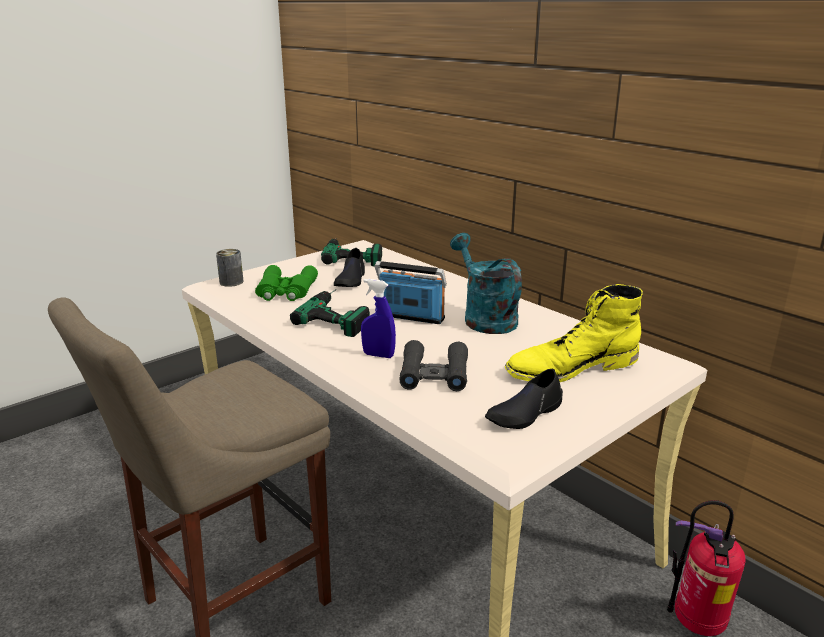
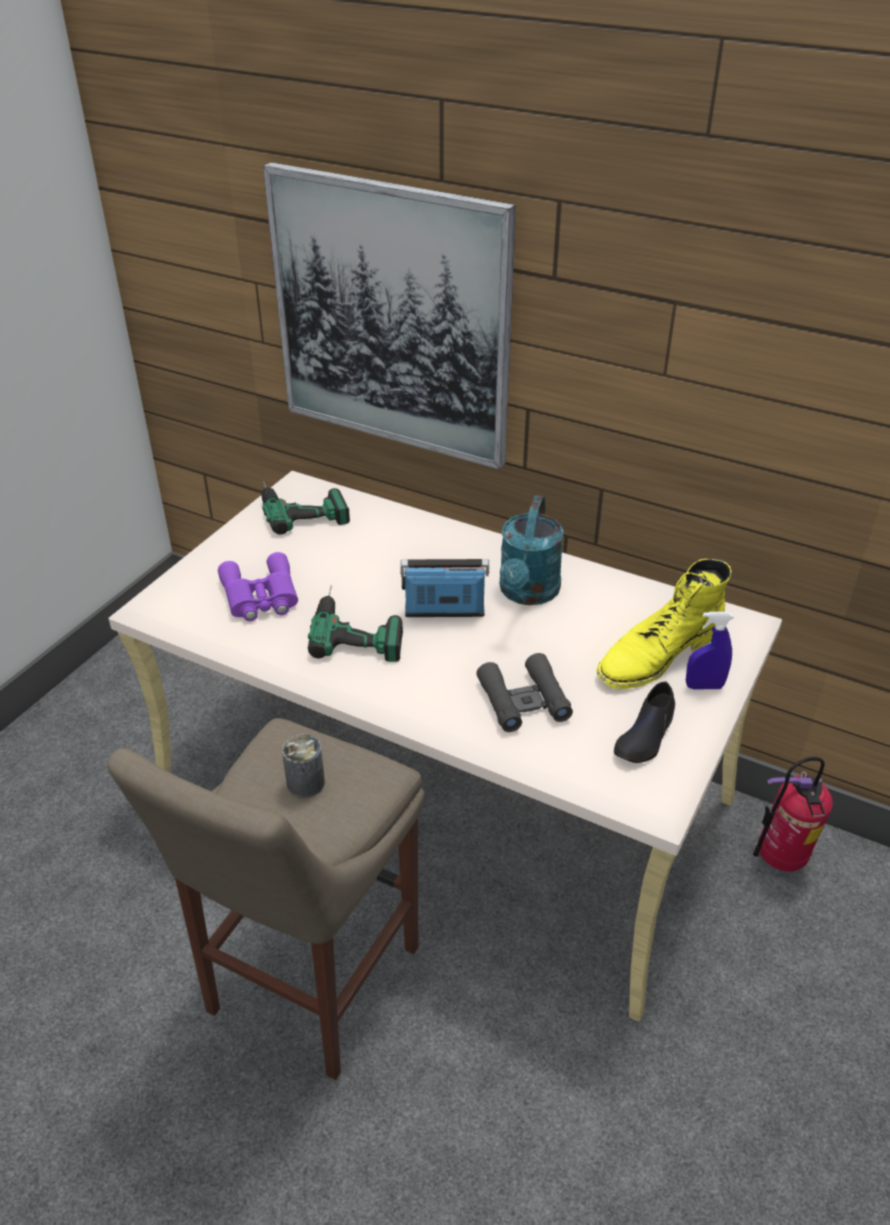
camera: 20 degrees left, 15 degrees up
can [216,249,244,287] -> can moved to [282,734,325,798]
green binoculars [255,265,318,301] -> purple binoculars [218,552,298,621]
black shoe [334,248,365,287] -> none
blue spray bottle [361,279,396,358] -> blue spray bottle moved to [686,612,734,690]
turquoise watering can [450,233,522,334] -> turquoise watering can turned 120 degrees counterclockwise [499,495,564,605]
none -> picture [263,162,516,470]

